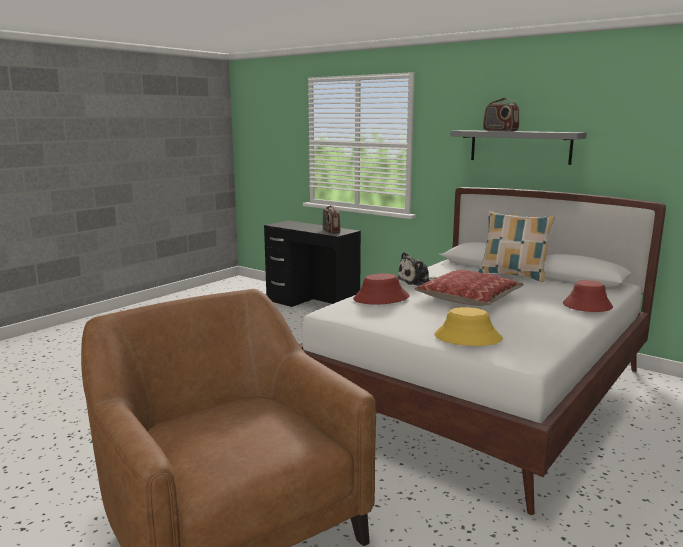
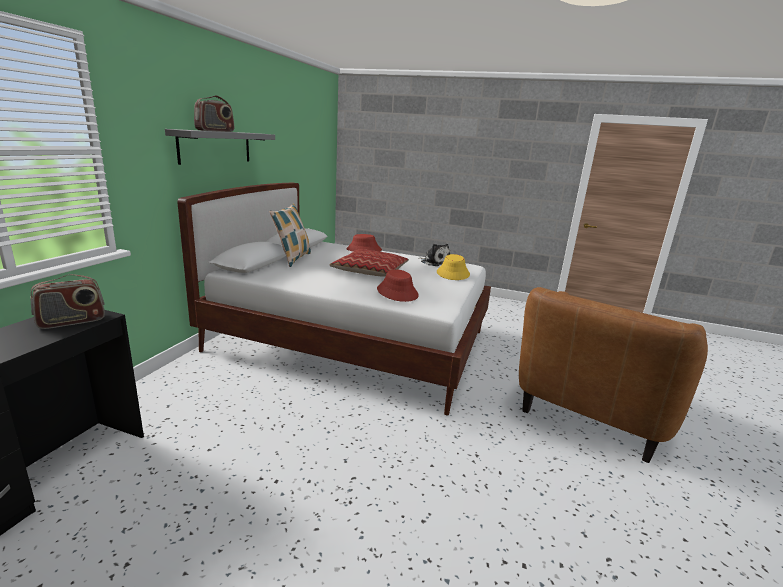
camera: 110 degrees left, 5 degrees up
plush toy [398,252,437,286] -> plush toy moved to [418,244,450,266]

